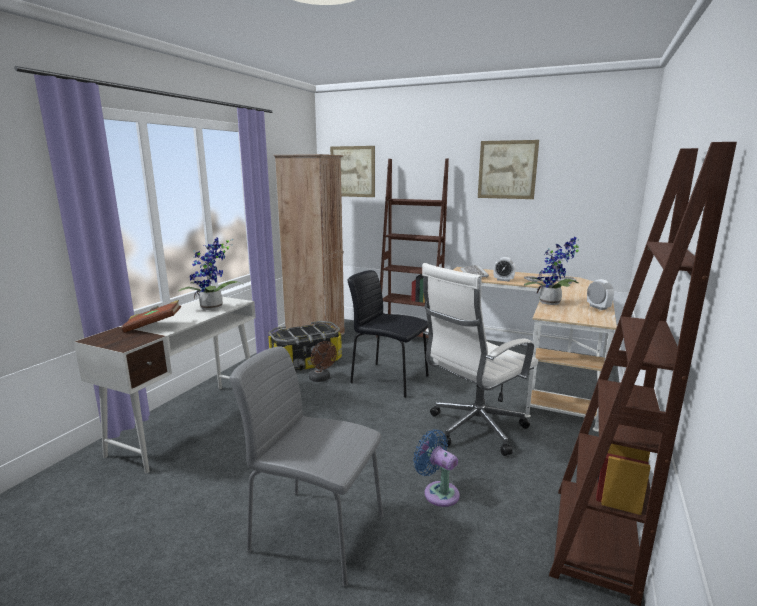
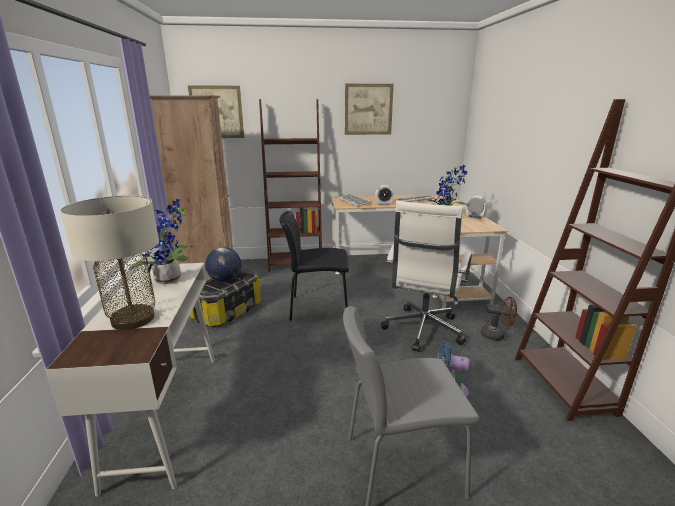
camera: 30 degrees left, 5 degrees up
brown book [121,300,181,333] -> table lamp [60,196,159,330]
brown fan [308,341,337,382] -> brown fan moved to [481,297,517,341]
none -> globe [205,247,241,282]

